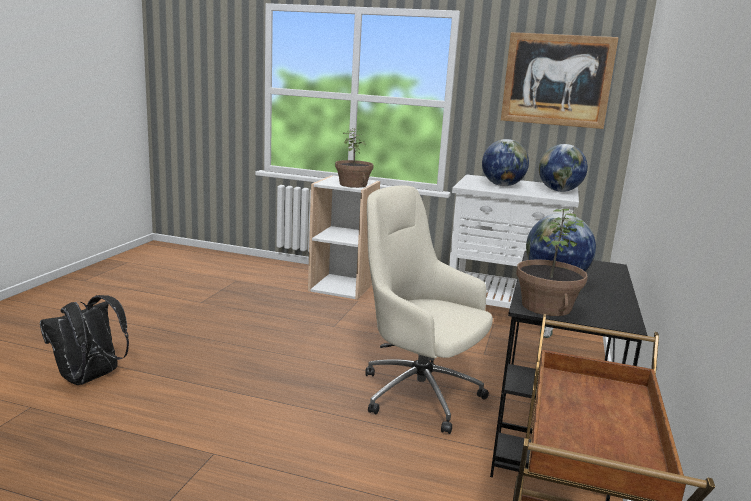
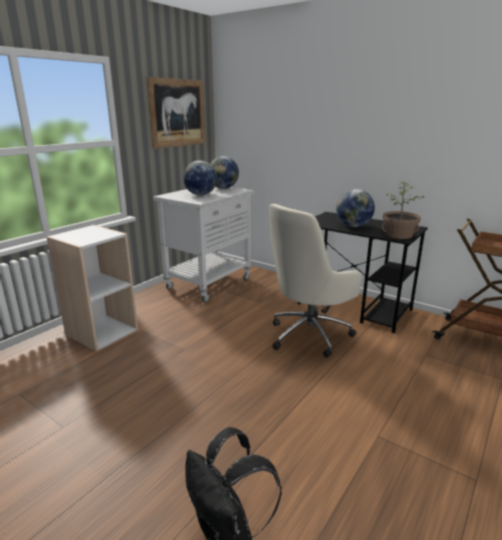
camera: 70 degrees left, 5 degrees up
potted plant [335,128,373,188] -> none

